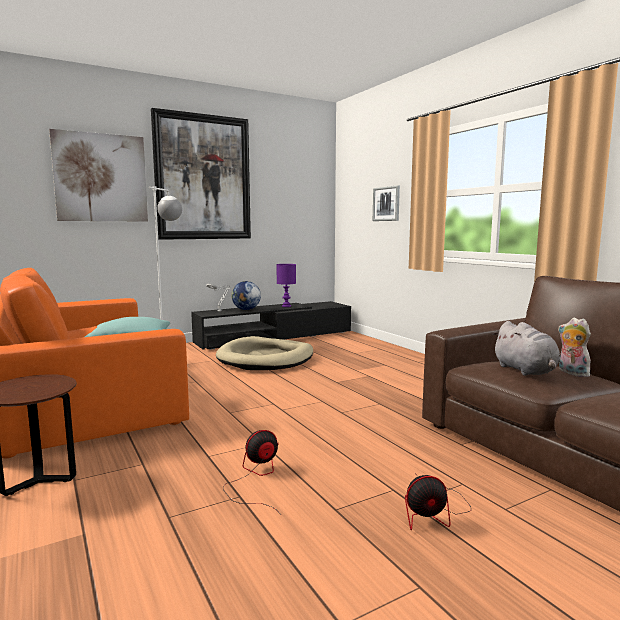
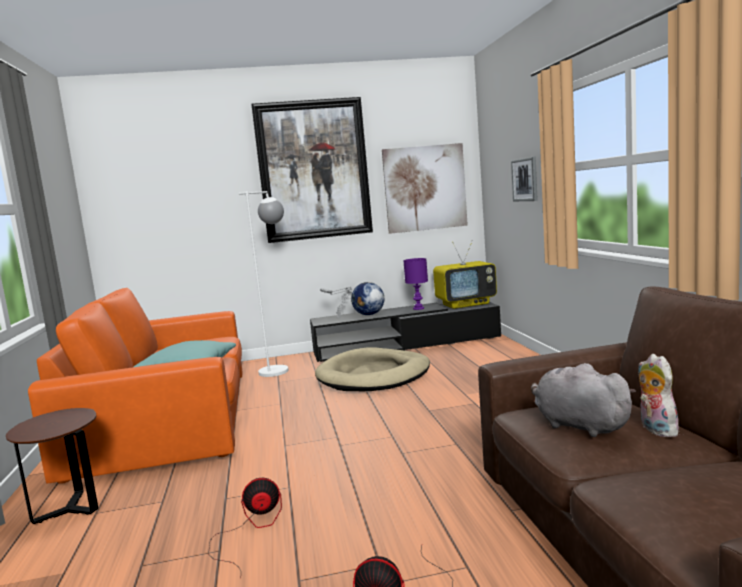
camera: 20 degrees right, 0 degrees up
picture [49,129,148,222] -> picture moved to [382,143,468,234]
grey plush toy [492,321,560,376] -> grey plush toy turned 135 degrees clockwise [531,363,636,437]
none -> television [433,240,497,309]

